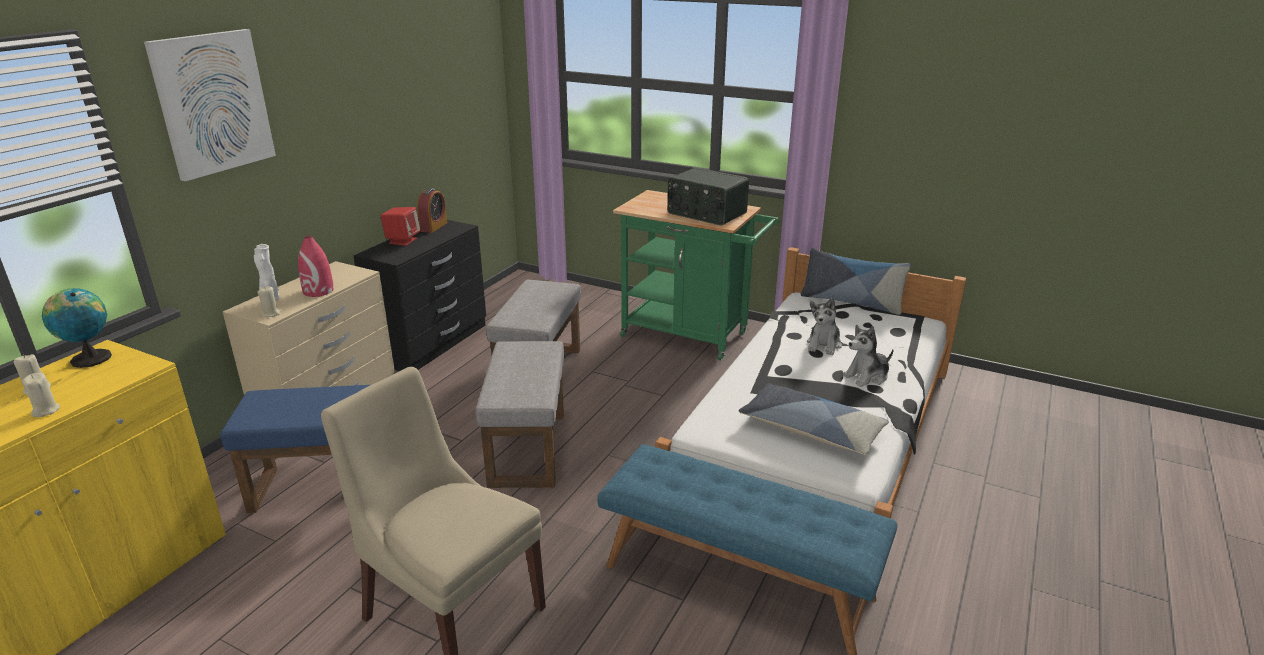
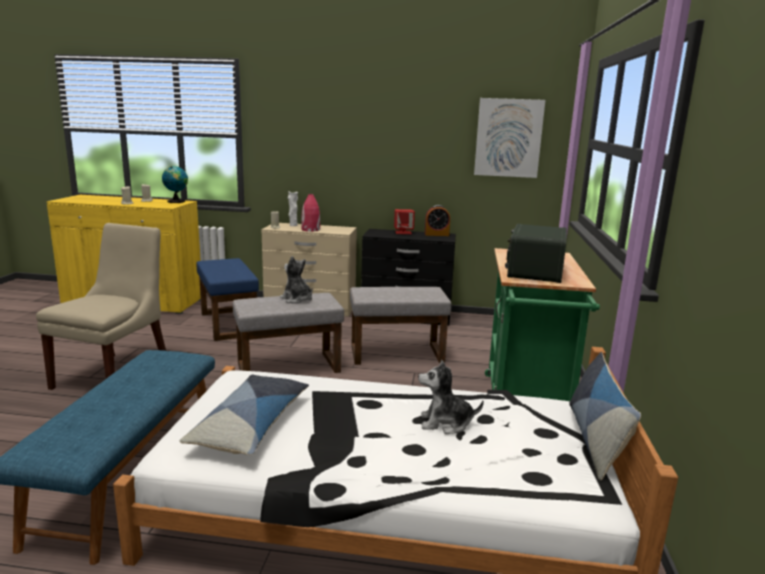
camera: 70 degrees right, 10 degrees down
picture [144,29,276,181] -> picture moved to [474,98,545,178]
plush toy [843,325,893,387] -> plush toy moved to [280,256,313,304]

